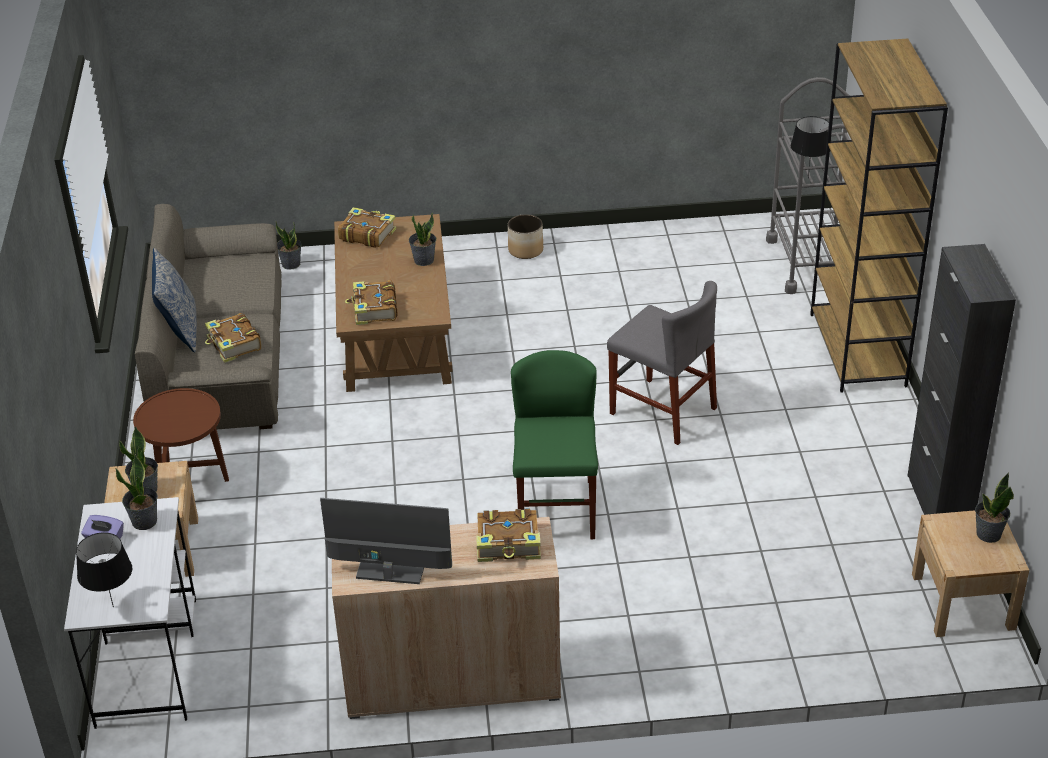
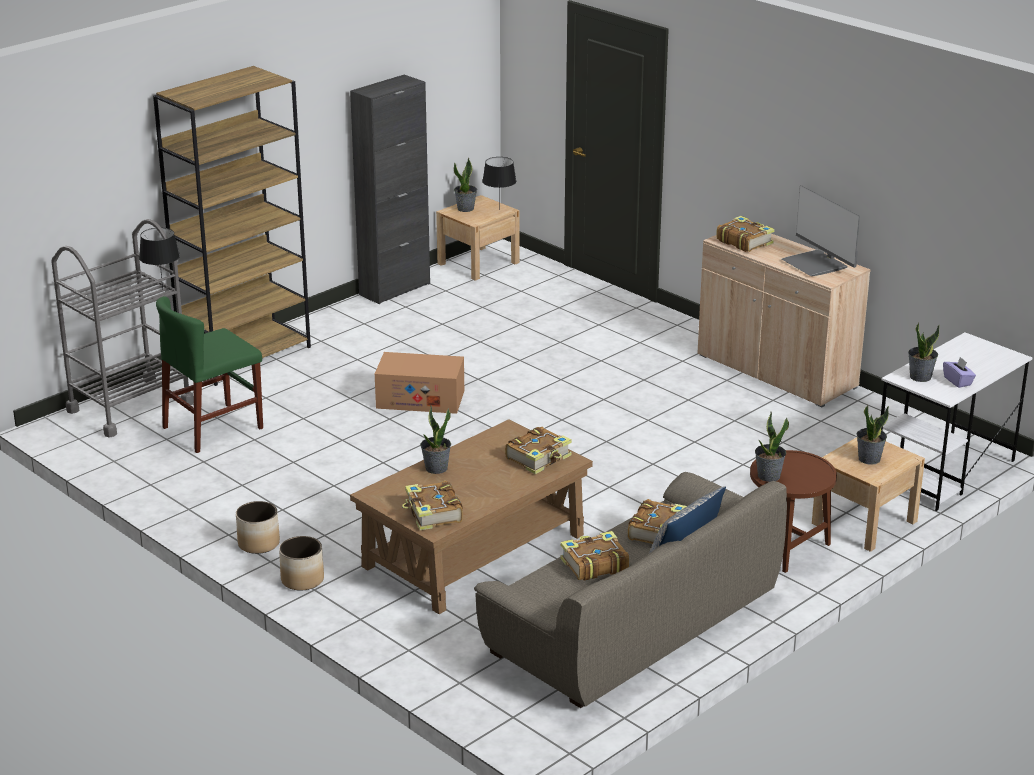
camera: 130 degrees left, 10 degrees down
black table lamp [76,532,132,607] -> black table lamp moved to [482,157,517,210]
potted plant [275,221,302,270] -> potted plant moved to [755,412,789,482]
green chair [511,350,598,539] -> green chair moved to [156,296,263,453]
grey chair [607,281,717,445] -> cardboard box [375,352,464,414]
none -> planter [279,536,324,591]
none -> book [560,531,629,581]

